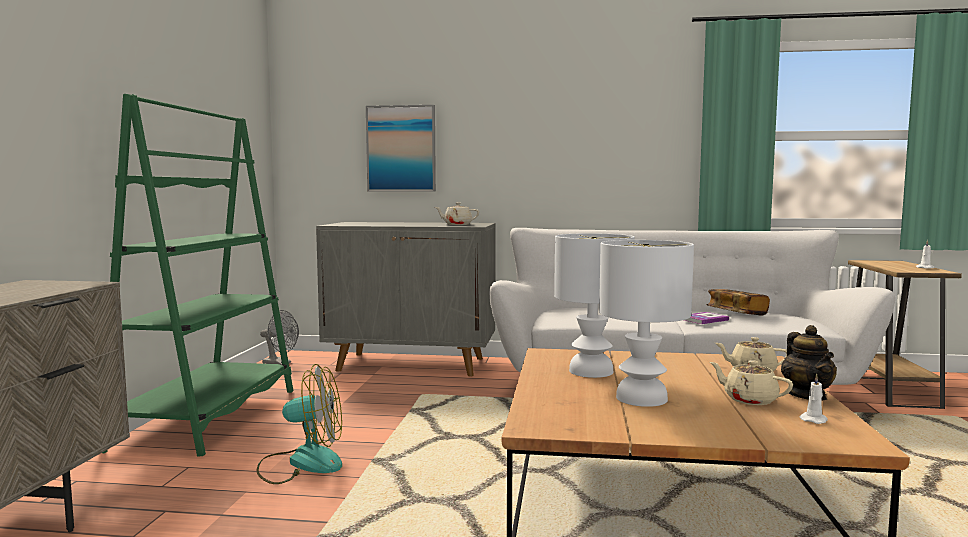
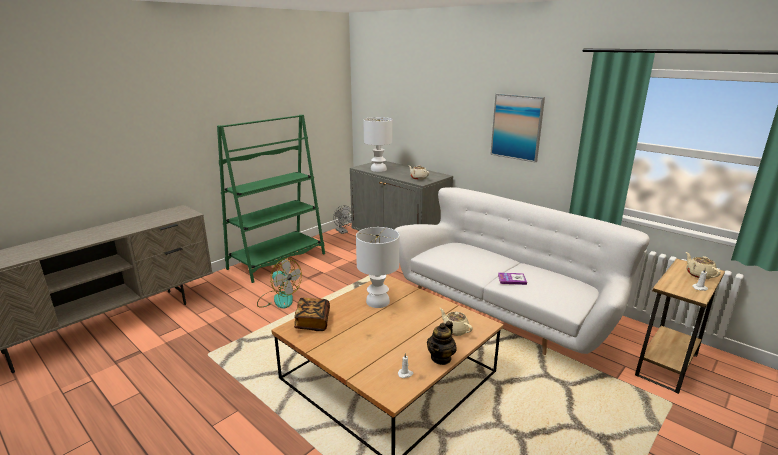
camera: 35 degrees right, 15 degrees up
picture [366,105,436,191] -> picture moved to [490,93,545,163]
white table lamp [599,240,694,407] -> white table lamp moved to [363,117,393,172]
book [707,289,770,316] -> book moved to [294,298,330,331]
beige teapot [710,360,793,405] -> beige teapot moved to [686,252,721,279]

